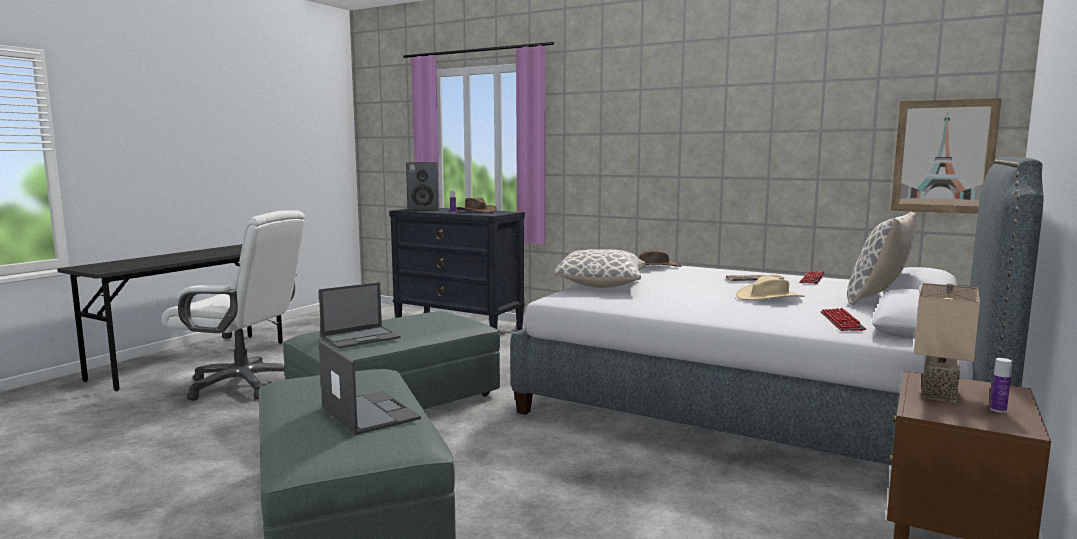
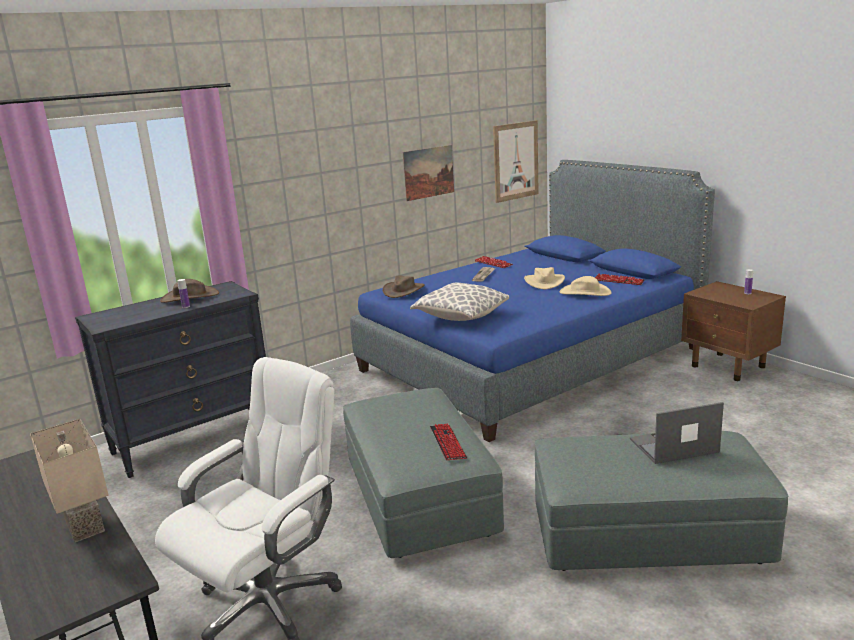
camera: 65 degrees left, 10 degrees up
laptop [319,282,401,349] -> keyboard [430,424,467,460]
speaker [406,162,439,211] -> none
grey bed [510,157,1043,465] -> blue bed [350,160,715,442]
pillow [847,212,916,305] -> none
beige table lamp [914,283,980,403] -> beige table lamp moved to [30,419,109,542]
none -> picture [403,145,454,201]
none -> beige hat [560,276,611,296]

